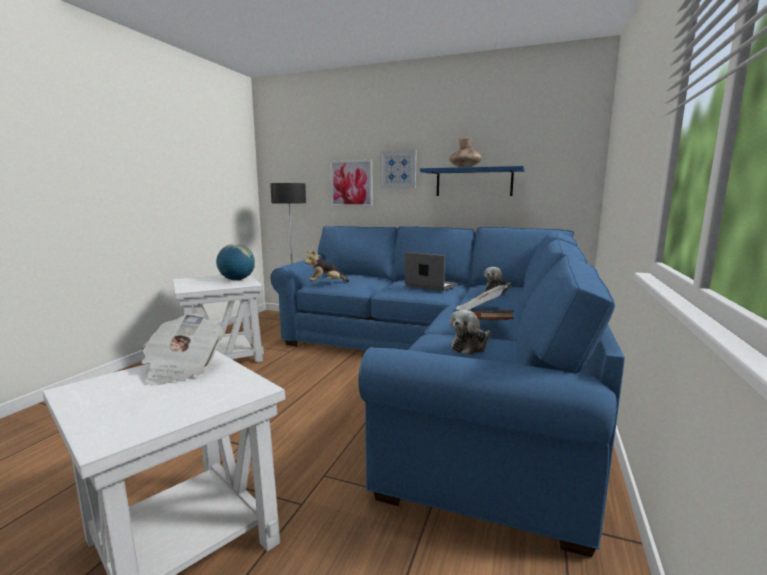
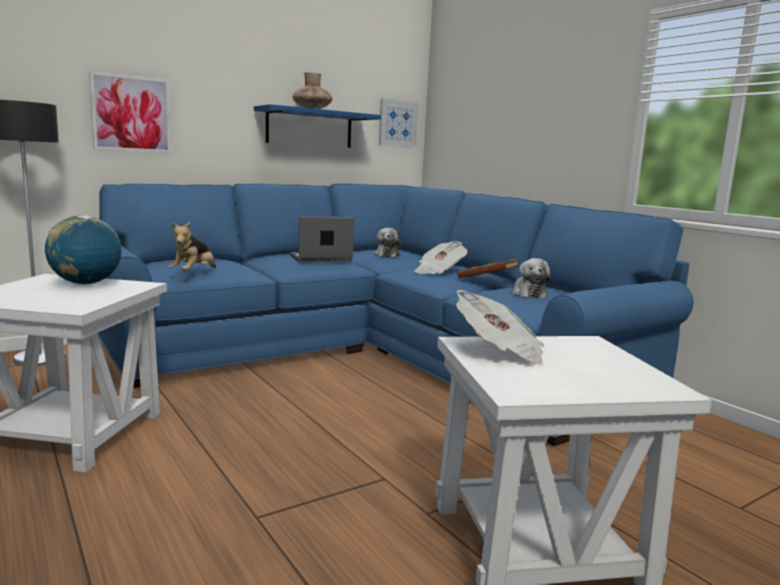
camera: 55 degrees left, 0 degrees up
picture [381,149,417,188] -> picture moved to [379,99,419,148]

